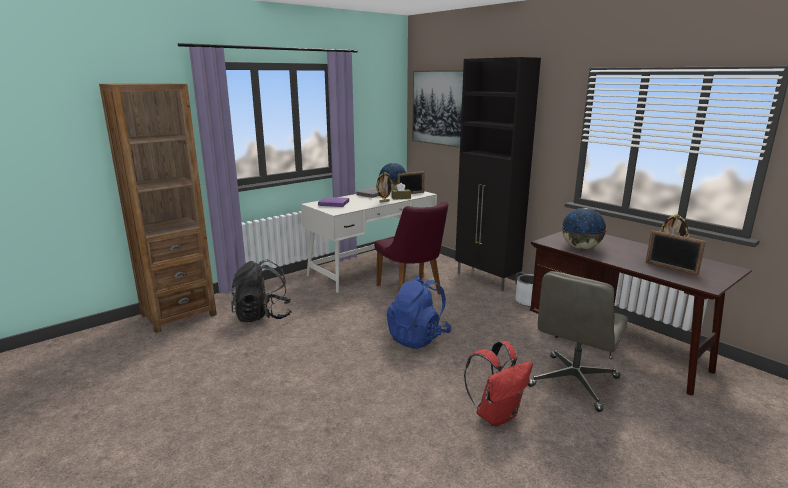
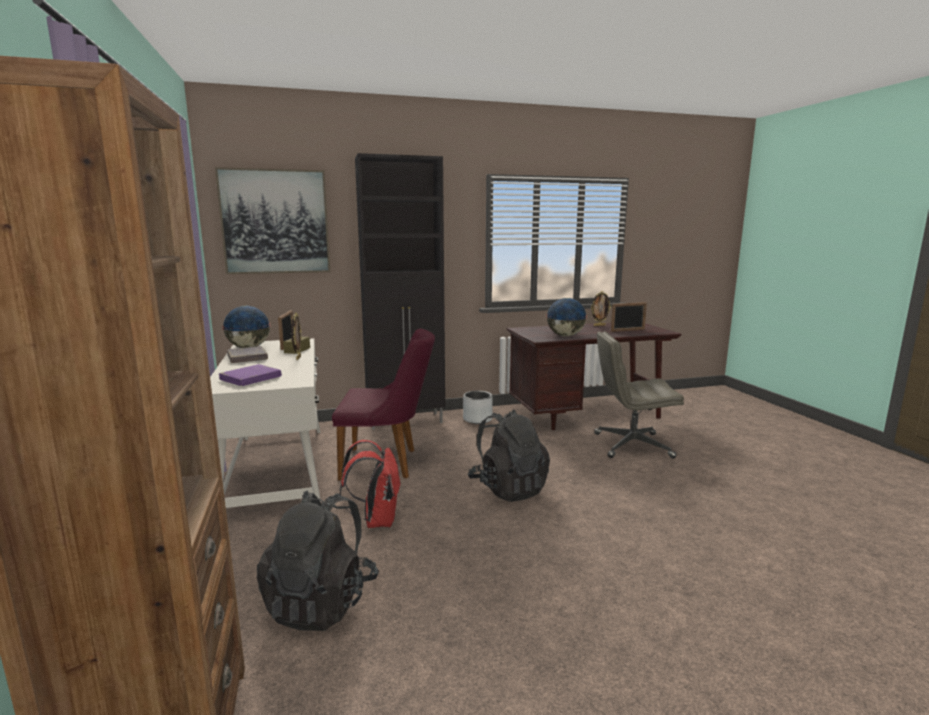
camera: 65 degrees left, 5 degrees down
blue backpack [387,276,452,349] -> black backpack [468,409,550,502]
red backpack [464,341,533,426] -> red backpack moved to [339,440,401,528]
grey office chair [528,271,628,412] -> grey office chair turned 120 degrees clockwise [594,331,684,459]

